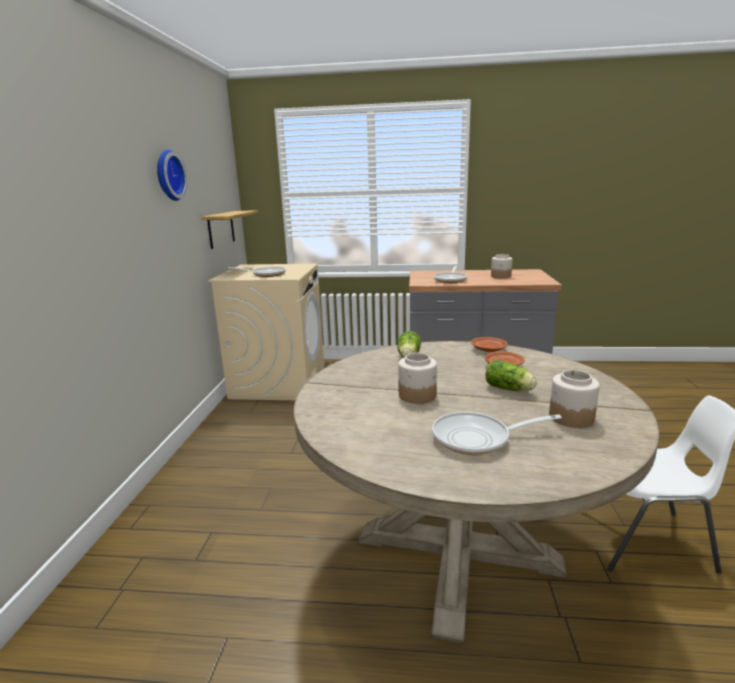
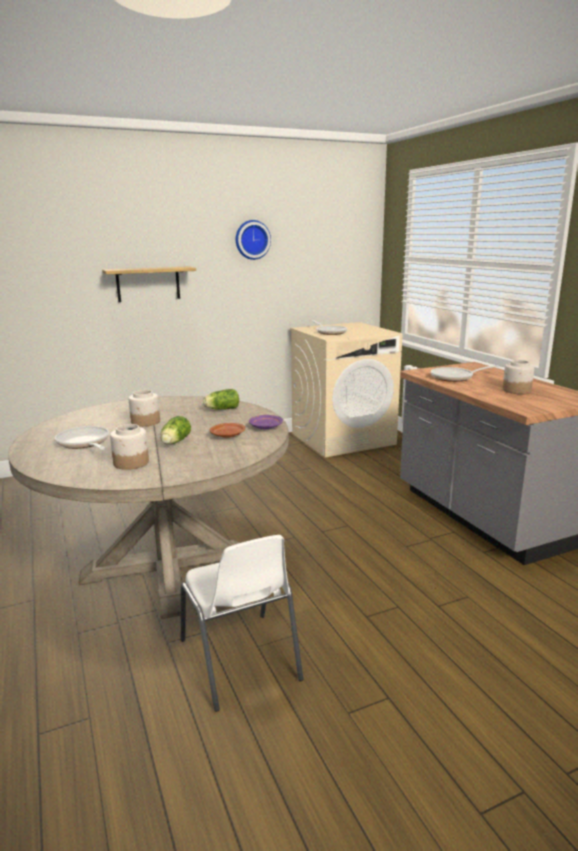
camera: 60 degrees right, 0 degrees up
shelf [202,210,258,249] -> shelf moved to [102,266,196,302]
brown plate [471,337,508,352] -> purple plate [249,415,283,429]

